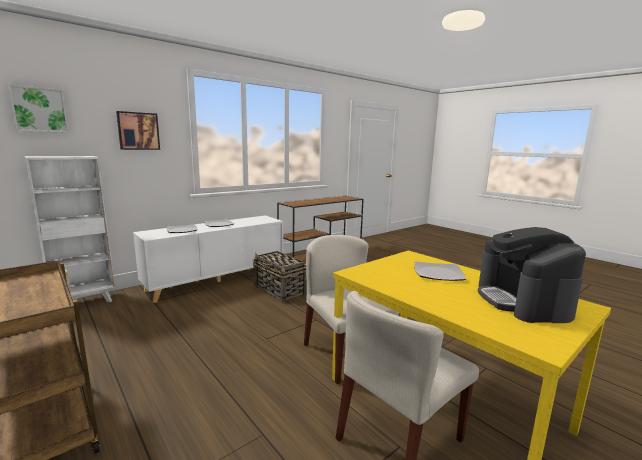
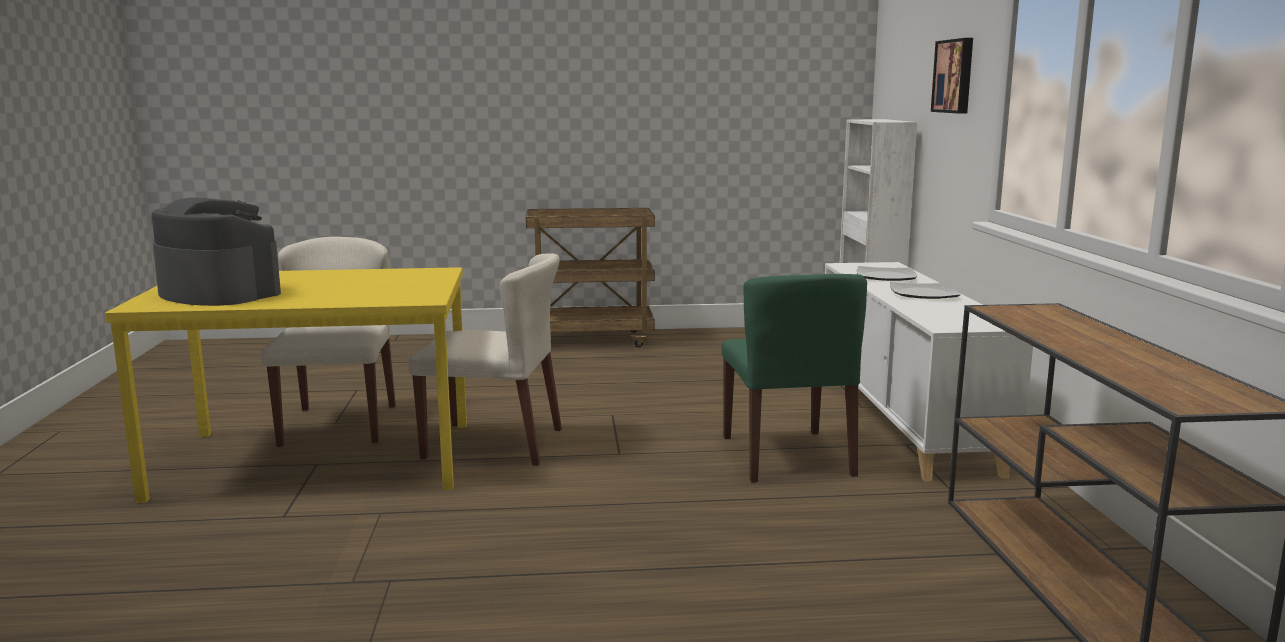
camera: 125 degrees right, 0 degrees up
picture [8,85,69,133] -> none
basket [252,251,307,303] -> green chair [721,274,867,483]
plate [414,261,466,281] -> none

